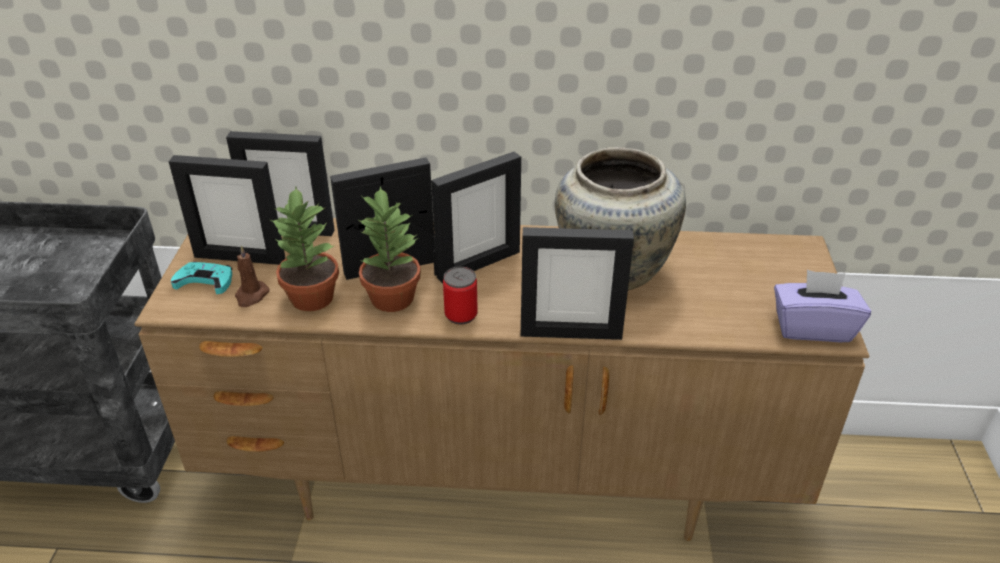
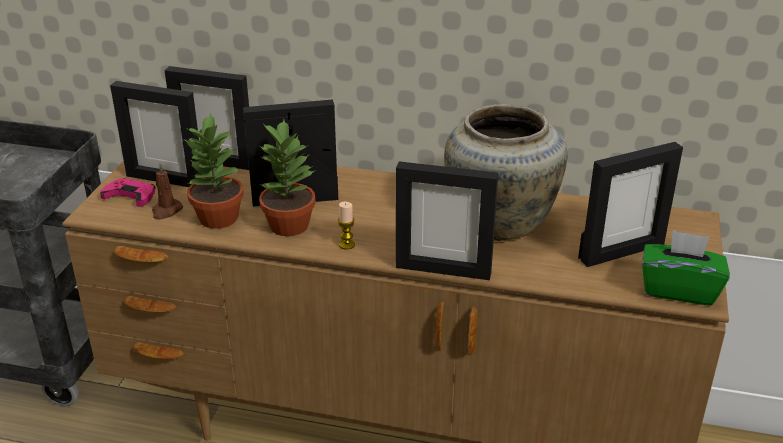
camera: 10 degrees right, 5 degrees down
turquoise game controller [171,262,232,294] -> pink game controller [100,178,155,207]
picture frame [431,152,521,283] -> picture frame moved to [578,142,683,267]
can [443,267,478,324] -> candle [338,202,355,250]
purple tissue box [774,270,871,342] -> green tissue box [642,230,730,305]

